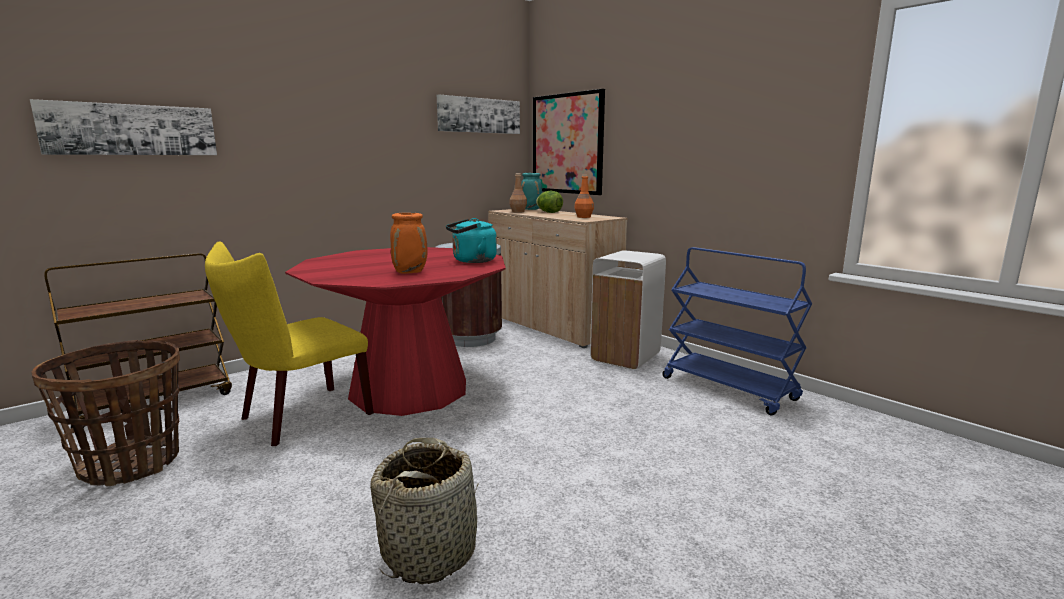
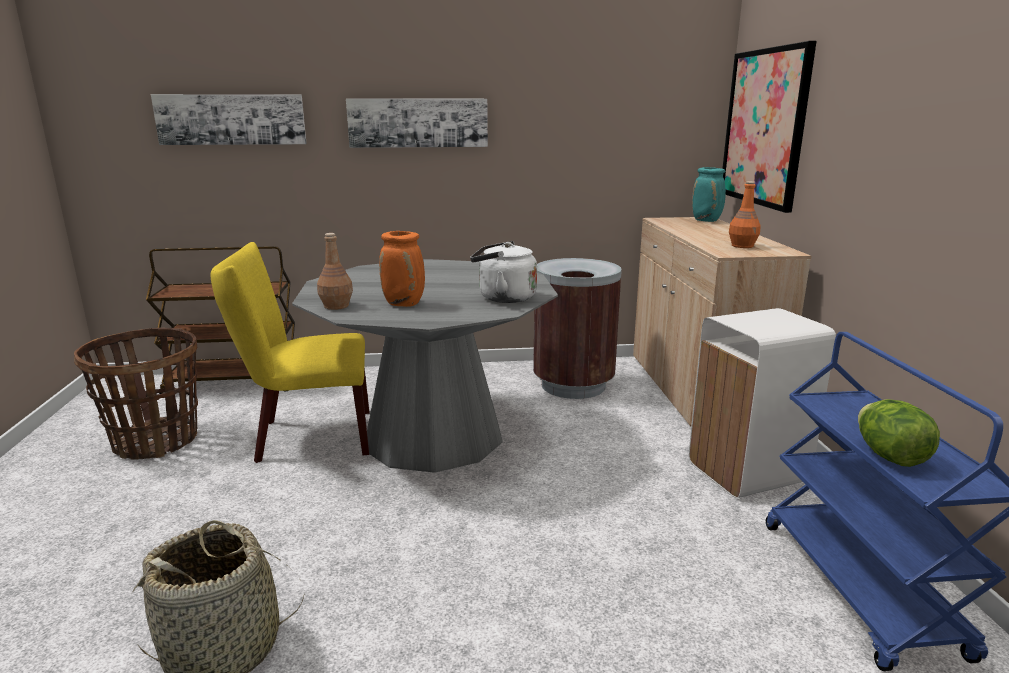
camera: 35 degrees right, 5 degrees up
red dining table [285,247,506,416] -> grey dining table [292,259,558,473]
picture [437,95,520,134] -> picture moved to [346,98,488,148]
turquoise kettle [446,218,497,263] -> white kettle [470,241,537,303]
brown bottle [509,173,527,213] -> brown bottle moved to [317,233,353,310]
lettuce [536,191,563,213] -> lettuce moved to [858,399,940,467]

